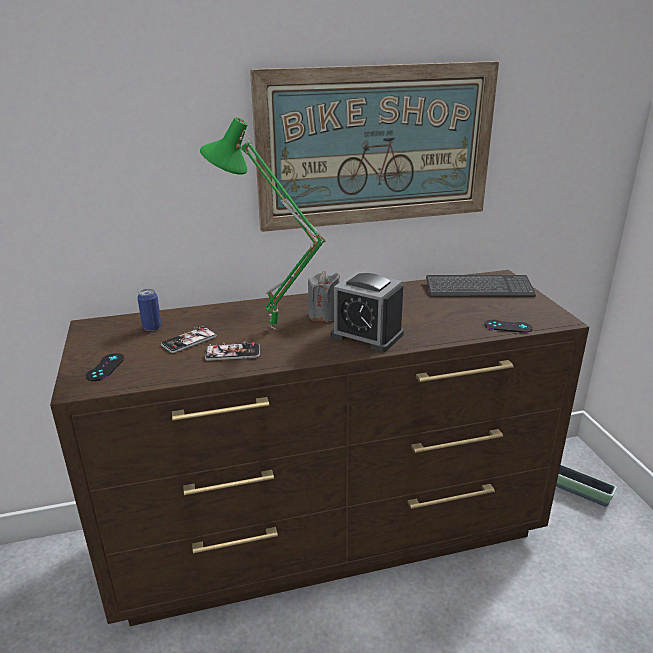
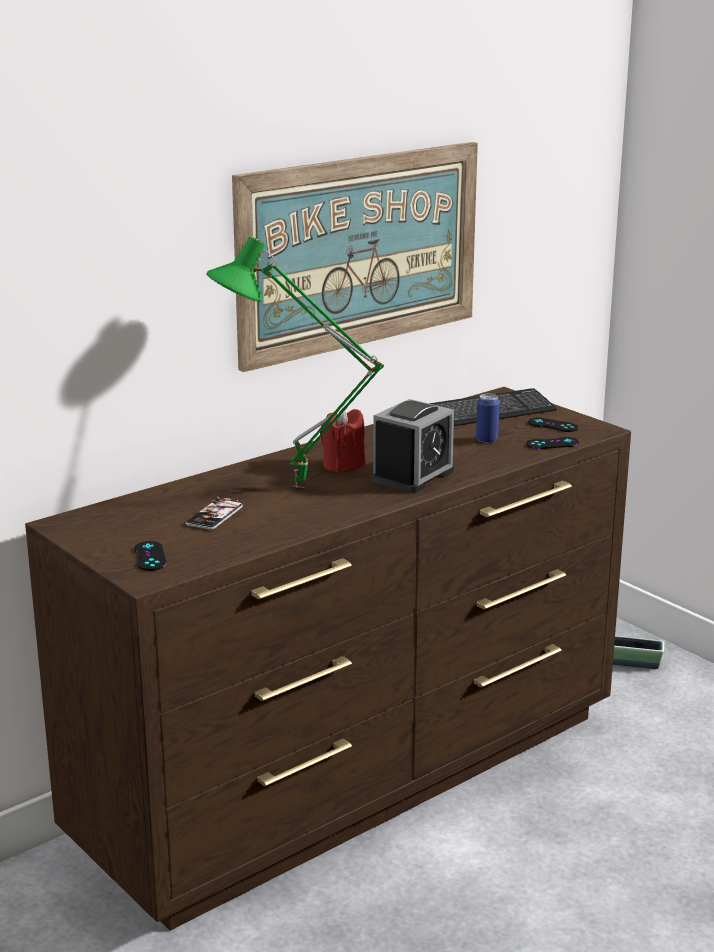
camera: 25 degrees left, 5 degrees down
can [137,288,162,331] -> can moved to [476,394,499,443]
phone [205,341,260,361] -> none
grey candle [308,270,340,322] -> red candle [320,408,365,473]
alarm clock [331,271,404,352] -> alarm clock turned 60 degrees counterclockwise [371,399,454,493]
none -> black game controller [528,418,579,432]

